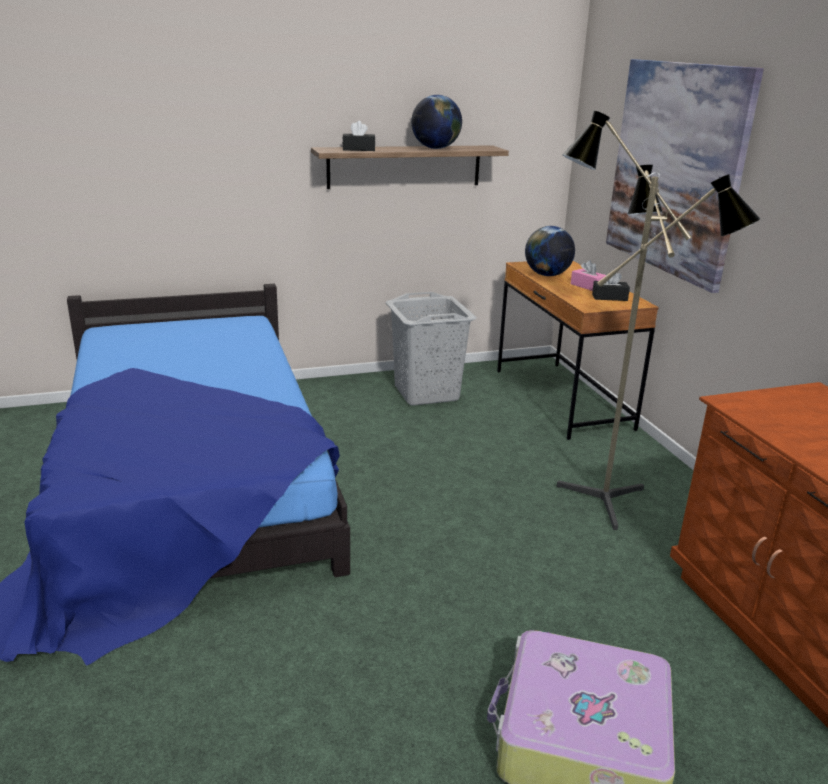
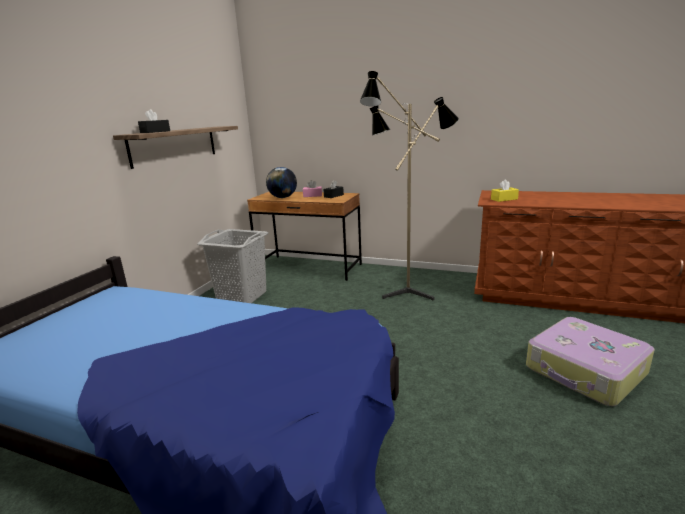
camera: 50 degrees left, 5 degrees down
globe [411,95,462,149] -> none
picture [606,59,764,293] -> none
none -> yellow tissue box [491,179,519,202]

